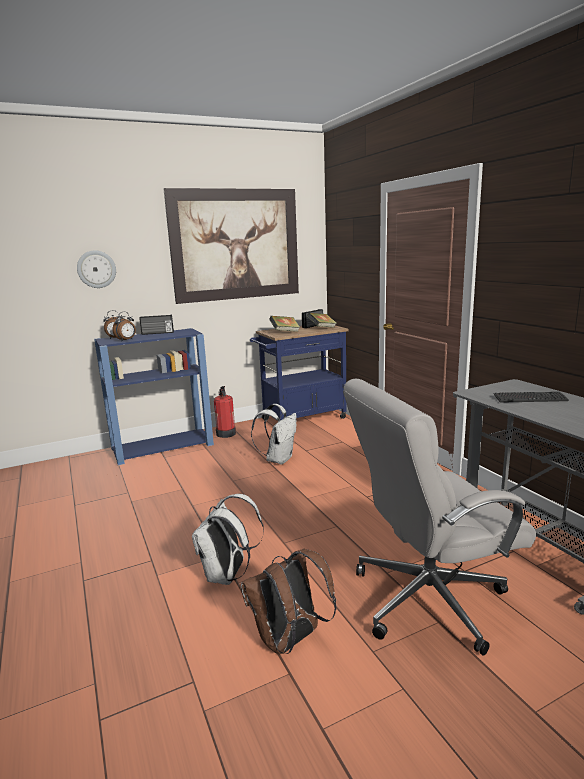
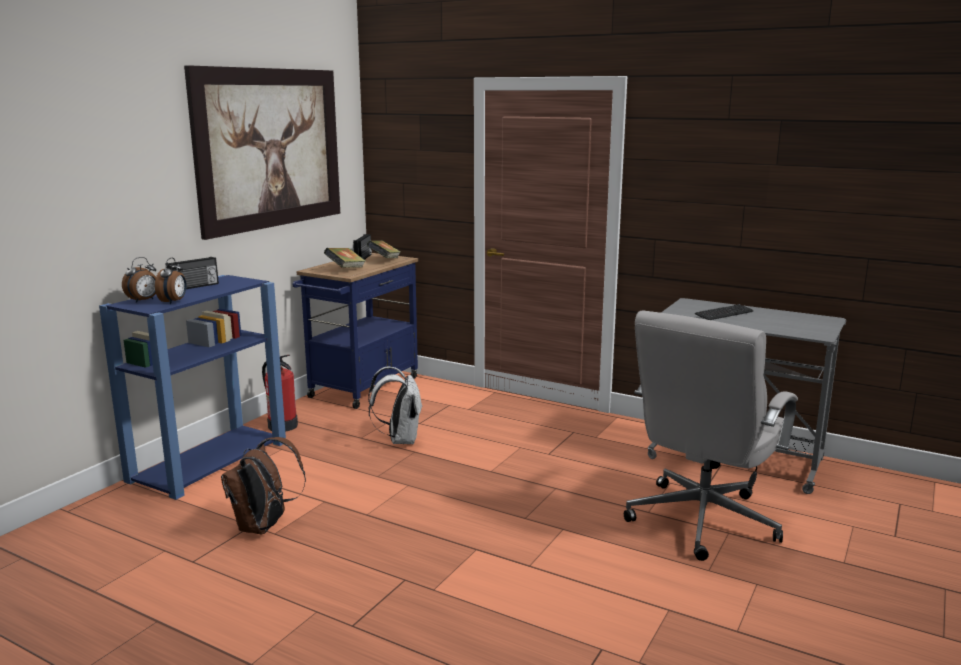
camera: 35 degrees left, 0 degrees up
wall clock [77,250,116,288] -> none
white backpack [192,494,264,585] -> none
brown backpack [241,548,337,654] -> brown backpack moved to [221,437,306,534]

